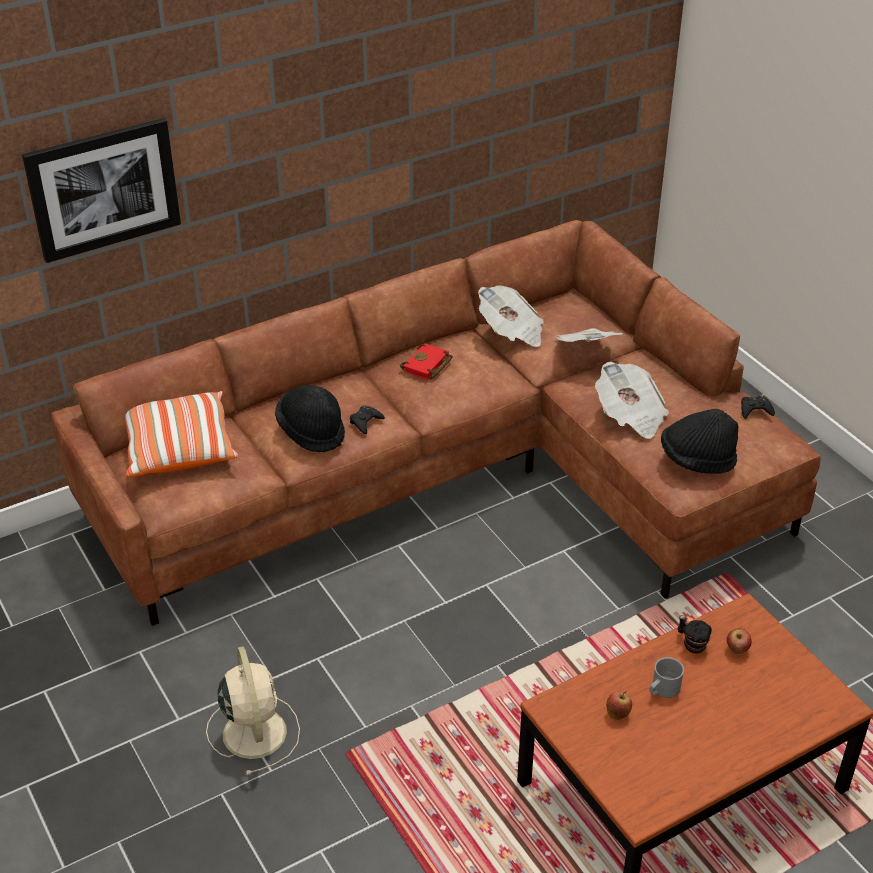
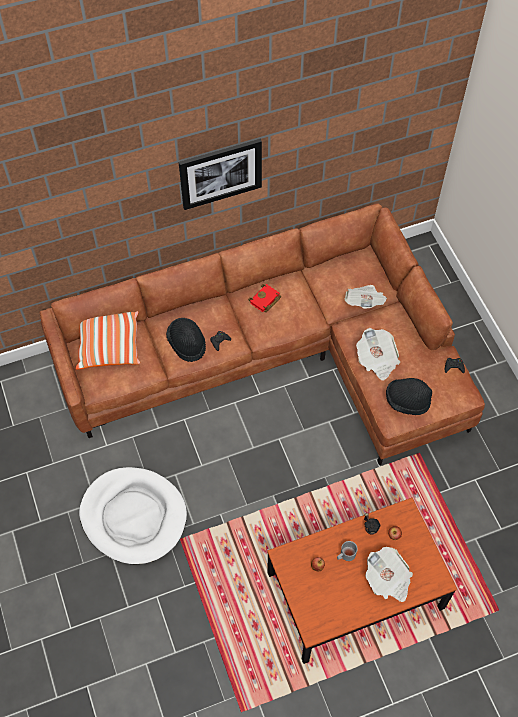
camera: 10 degrees right, 20 degrees up
picture [22,118,181,263] -> picture moved to [179,139,262,210]
beige fan [206,646,300,775] -> white dog bed [79,467,187,565]
newspaper [478,285,544,347] -> newspaper moved to [365,547,413,602]

